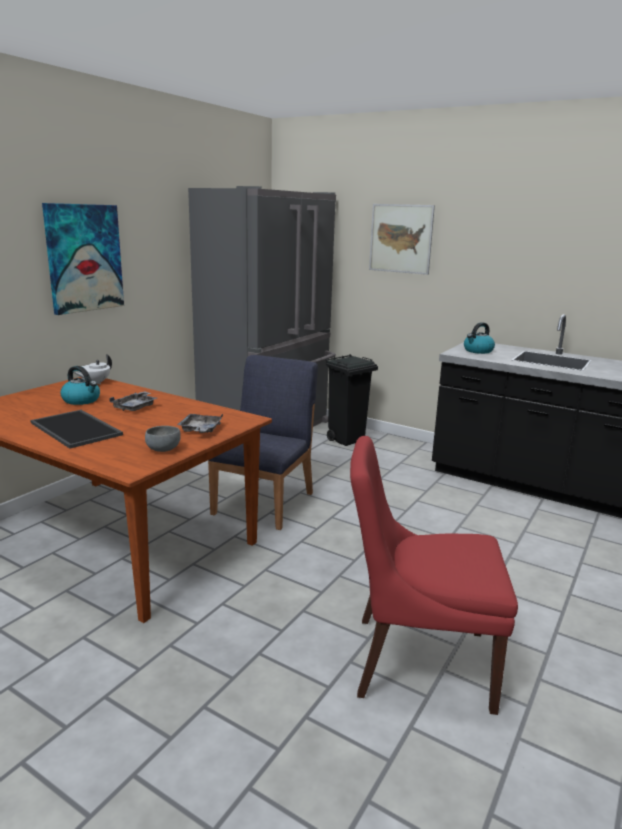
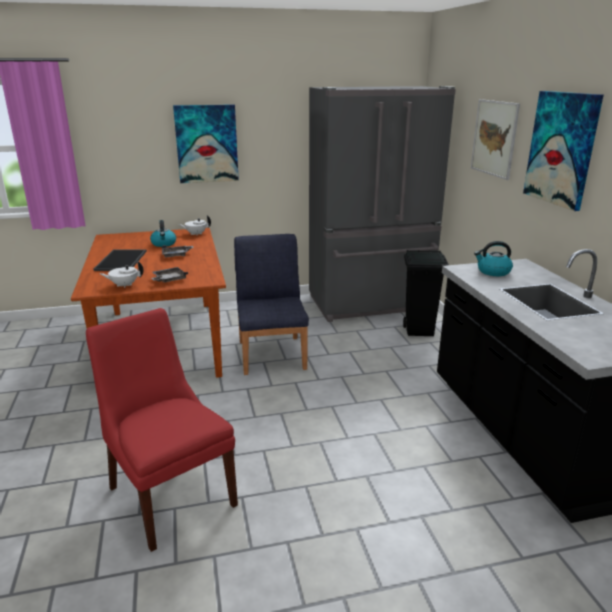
camera: 45 degrees right, 5 degrees up
grey bowl [145,426,181,452] -> white teapot [100,261,143,288]
blue chair [208,355,318,530] -> blue chair turned 75 degrees counterclockwise [234,234,309,375]
none -> picture [523,91,604,211]

